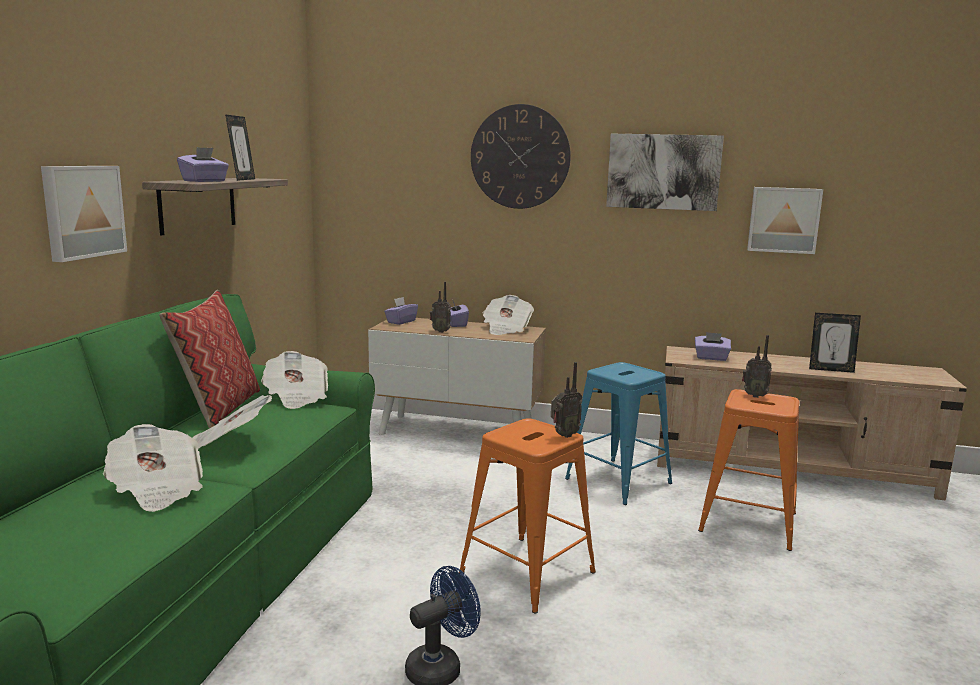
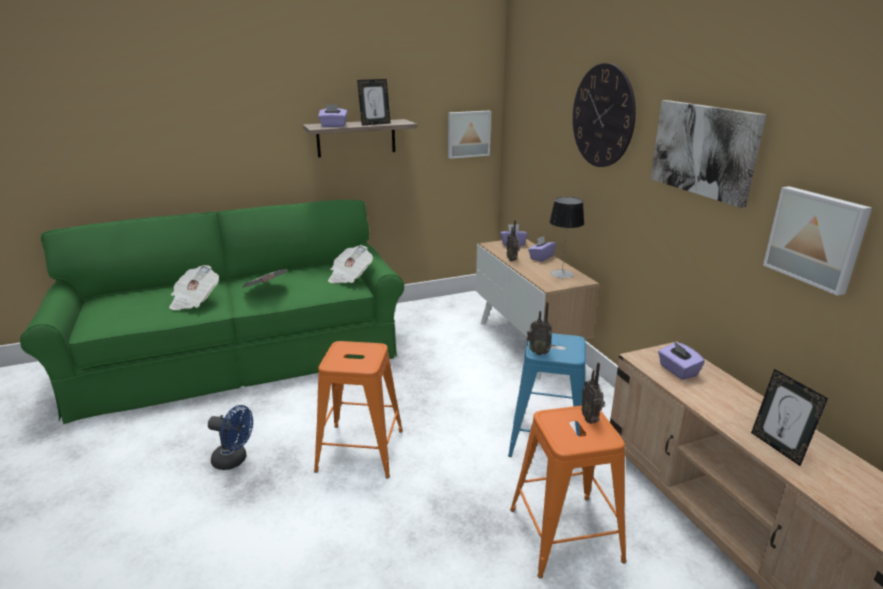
camera: 55 degrees right, 10 degrees up
picture [41,166,127,262] -> picture moved to [448,111,491,159]
pillow [159,290,260,429] -> none
newspaper [482,295,534,335] -> table lamp [549,197,584,278]
radio [551,362,582,438] -> radio moved to [527,302,552,355]

